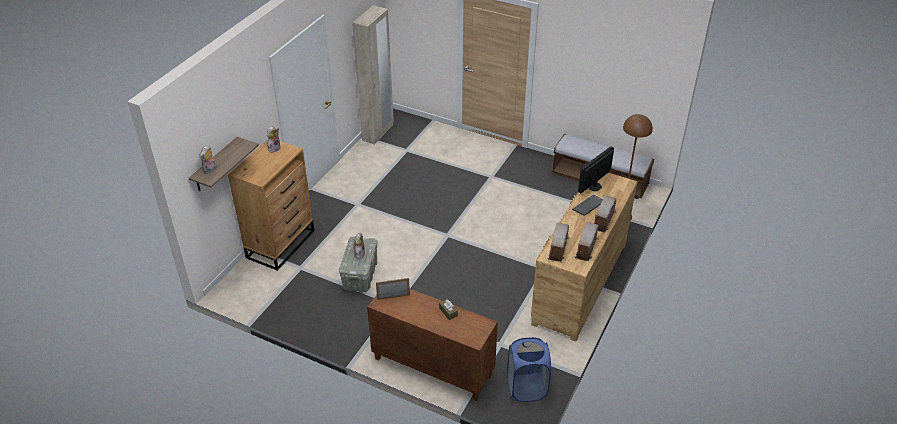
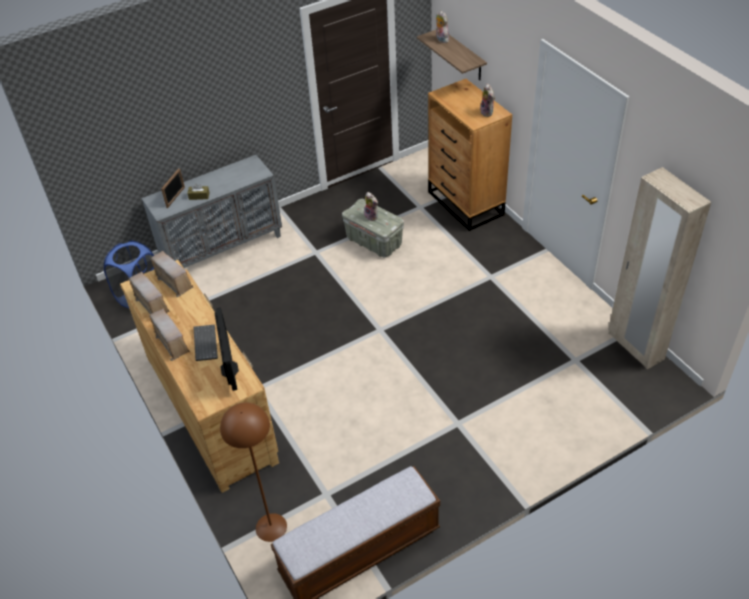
camera: 125 degrees right, 5 degrees up
brown cabinet [367,289,498,401] -> grey cabinet [142,155,282,268]
picture frame [376,278,410,300] -> picture frame moved to [161,168,185,208]

